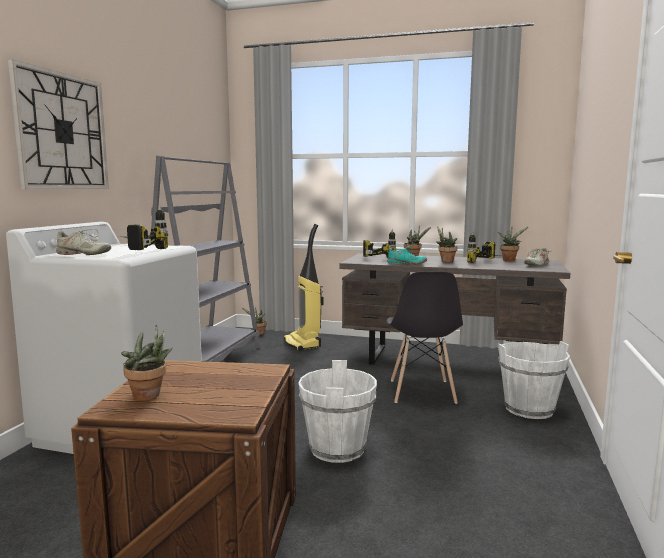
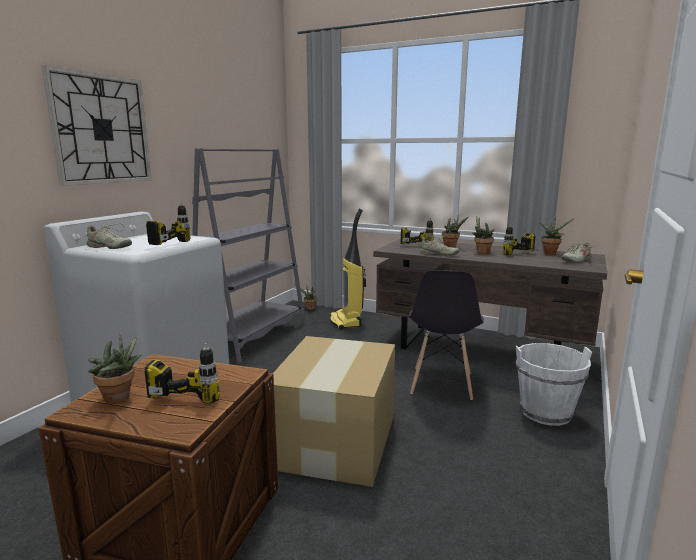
camera: 10 degrees right, 5 degrees up
white bucket [299,360,377,463] -> cardboard box [273,336,395,487]
turquoise shoe [387,246,427,265] -> beige shoe [420,237,459,256]
none -> power drill [145,343,220,404]

